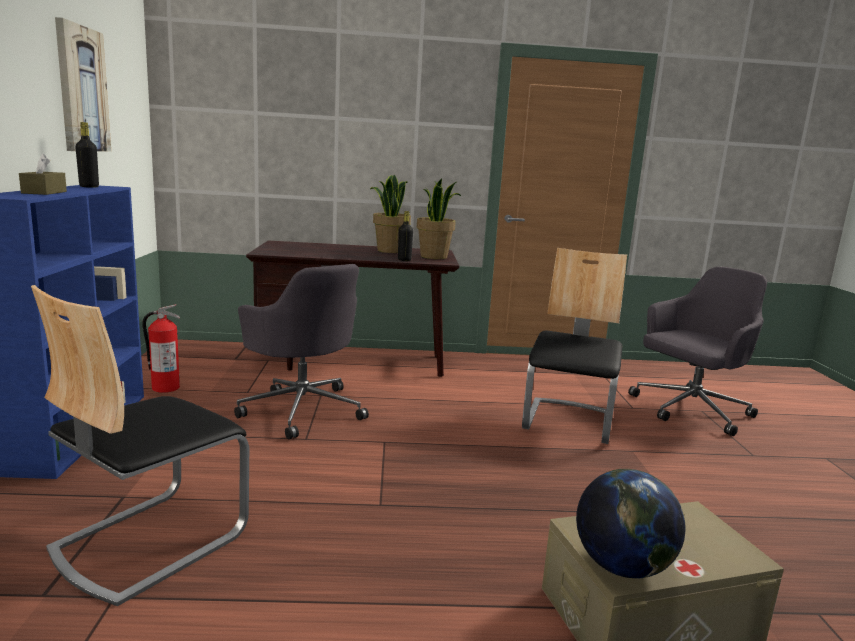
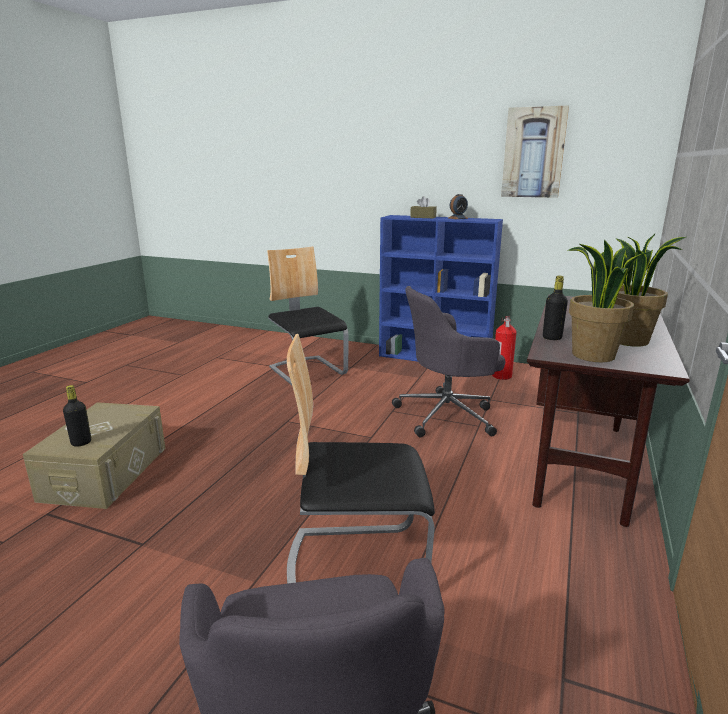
camera: 115 degrees right, 5 degrees up
black bottle [75,122,99,188] -> black bottle moved to [63,385,91,447]
chair [522,248,627,444] -> chair turned 135 degrees clockwise [287,334,435,584]
globe [576,469,686,578] -> none
none -> alarm clock [448,194,468,219]

